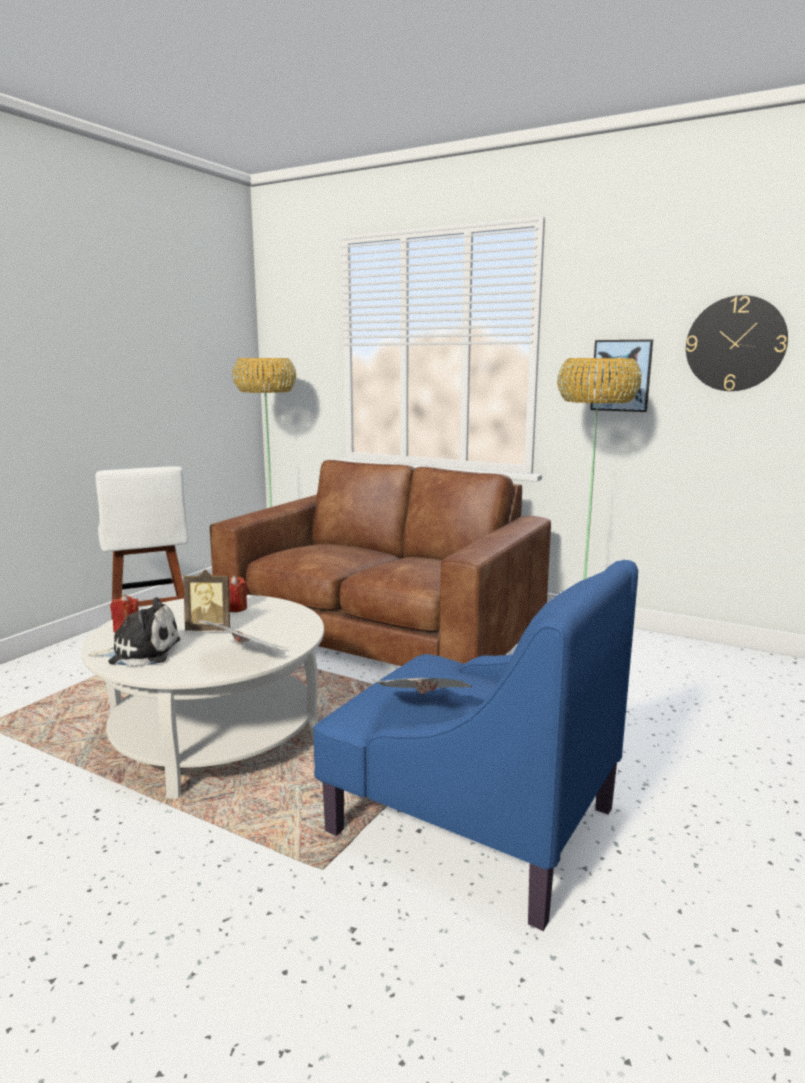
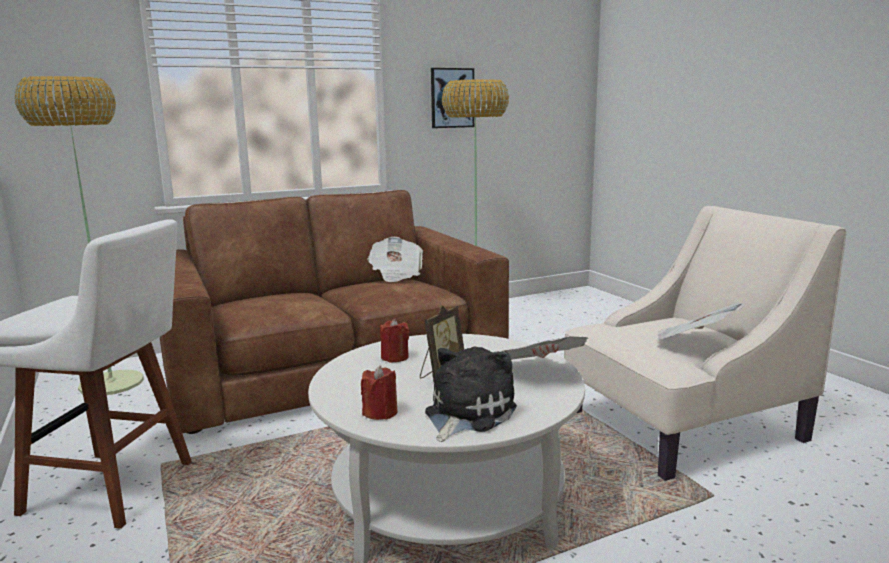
camera: 55 degrees left, 0 degrees up
blue armchair [313,560,638,931] -> beige armchair [564,206,846,481]
wall clock [686,295,788,391] -> none
none -> newspaper [368,237,423,282]

